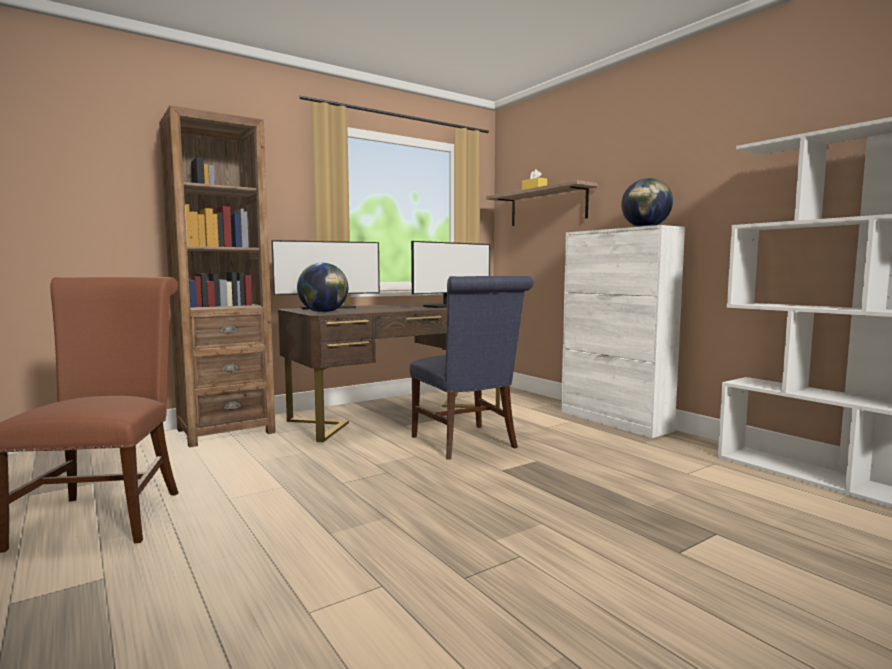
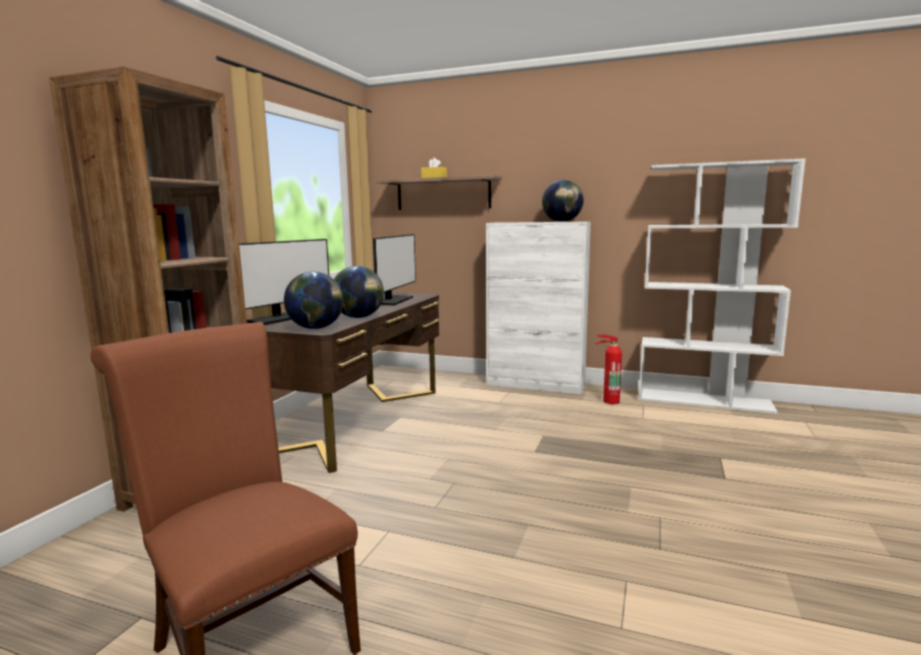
camera: 35 degrees left, 5 degrees up
blue chair [410,276,534,460] -> none
none -> globe [334,266,384,318]
none -> fire extinguisher [596,334,622,404]

